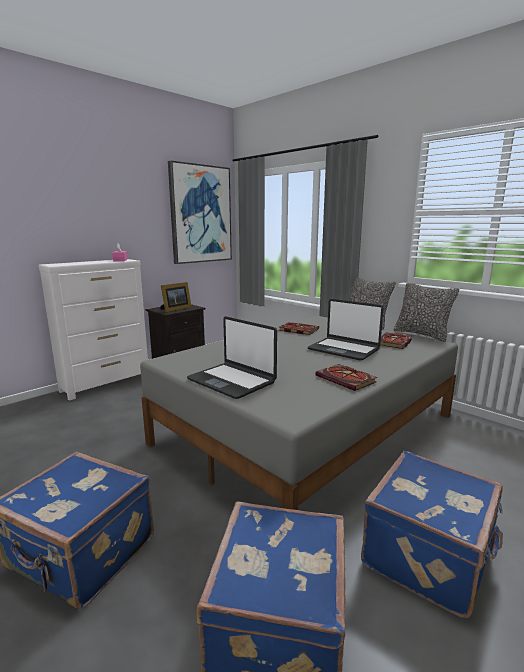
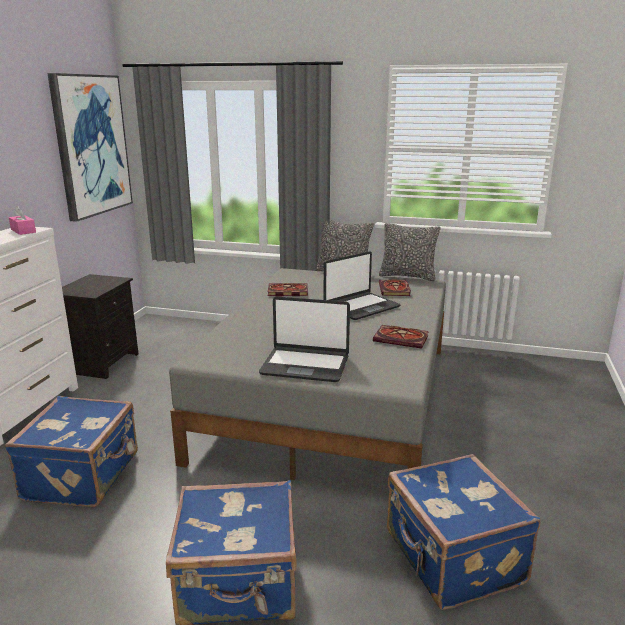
camera: 30 degrees left, 5 degrees up
picture frame [161,282,192,313] -> none
laptop [308,299,384,361] -> laptop turned 45 degrees counterclockwise [323,251,401,320]
blue suitcase [361,451,503,618] -> blue suitcase moved to [5,396,138,507]

